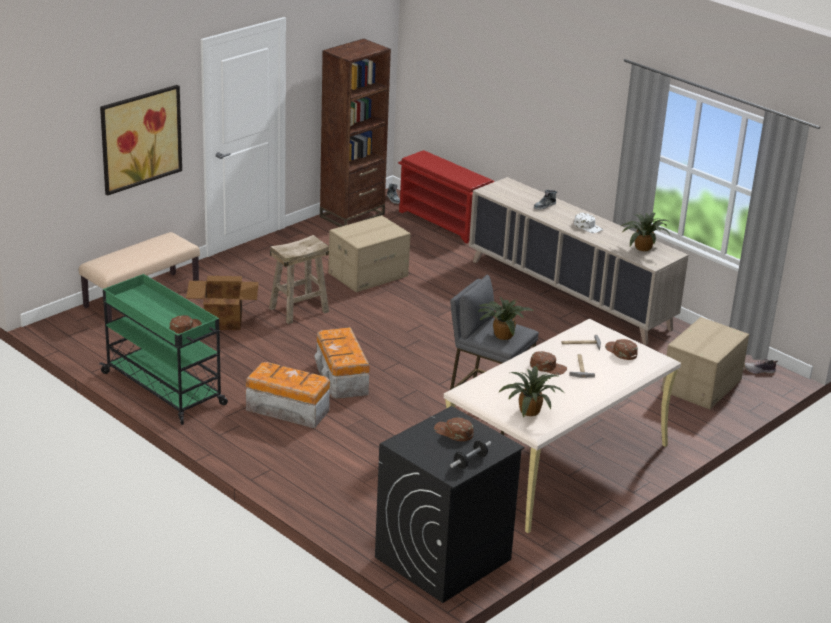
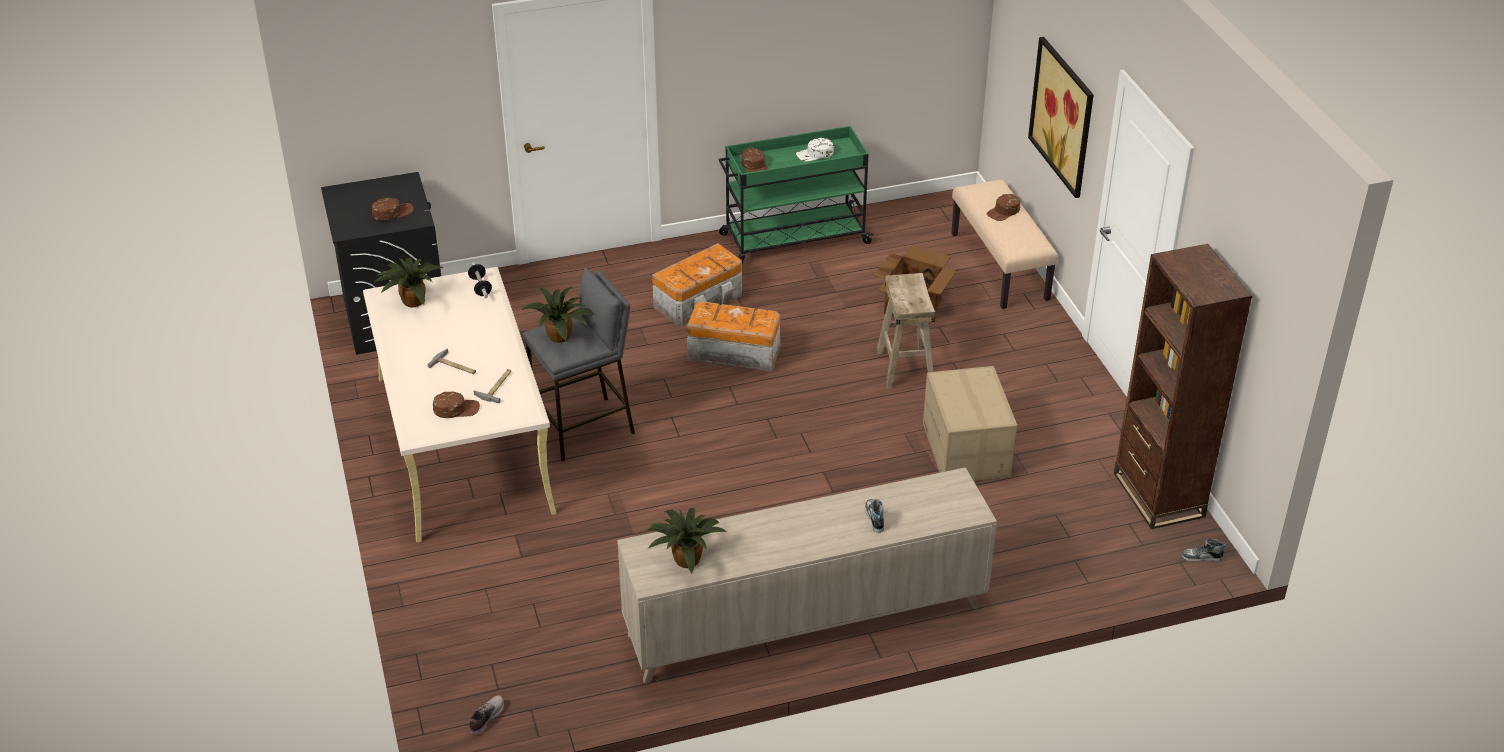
camera: 120 degrees right, 10 degrees up
red shoe rack [398,150,495,244] -> none
dumbbell [450,440,491,469] -> dumbbell moved to [468,262,492,298]
brown cap [530,351,567,375] -> brown cap moved to [986,194,1020,221]
white cap [574,213,603,233] -> white cap moved to [796,138,834,162]
cardboard box [661,317,749,410] -> none

